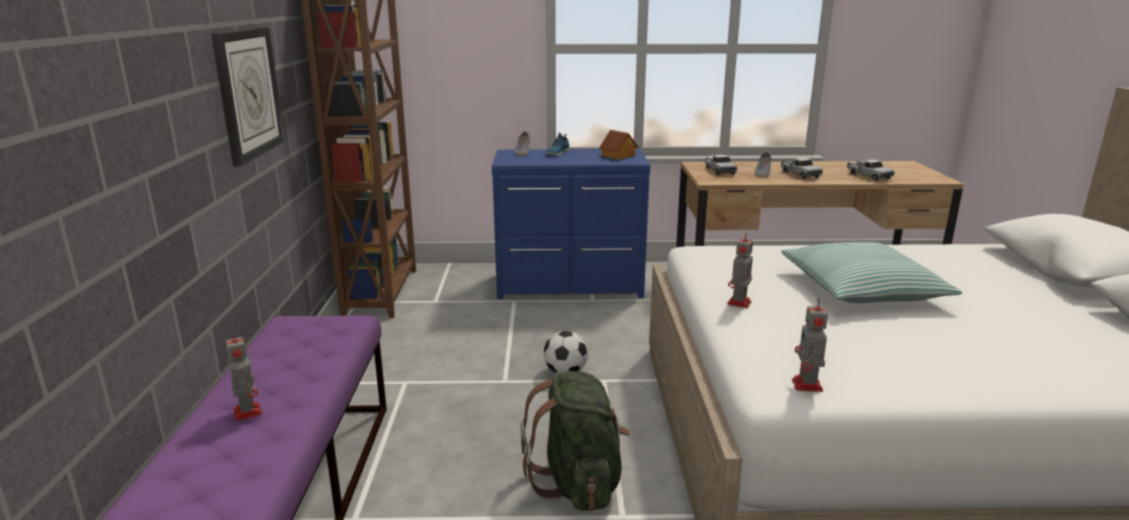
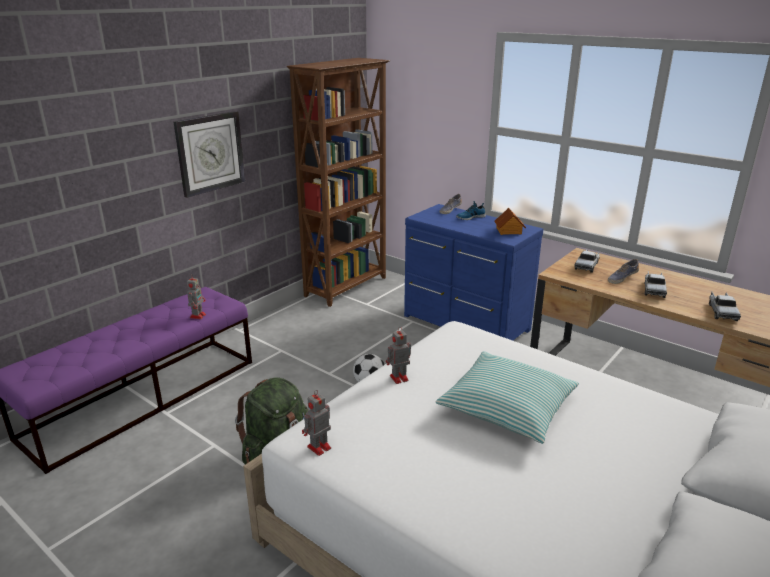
camera: 40 degrees right, 5 degrees up
toy robot [226,332,262,421] -> toy robot moved to [187,274,206,319]

